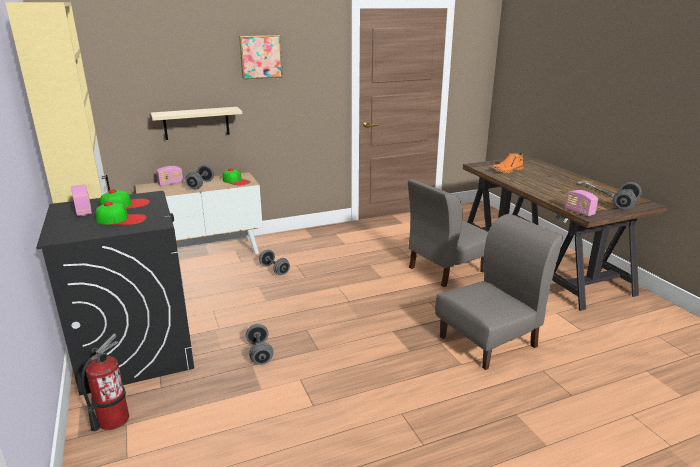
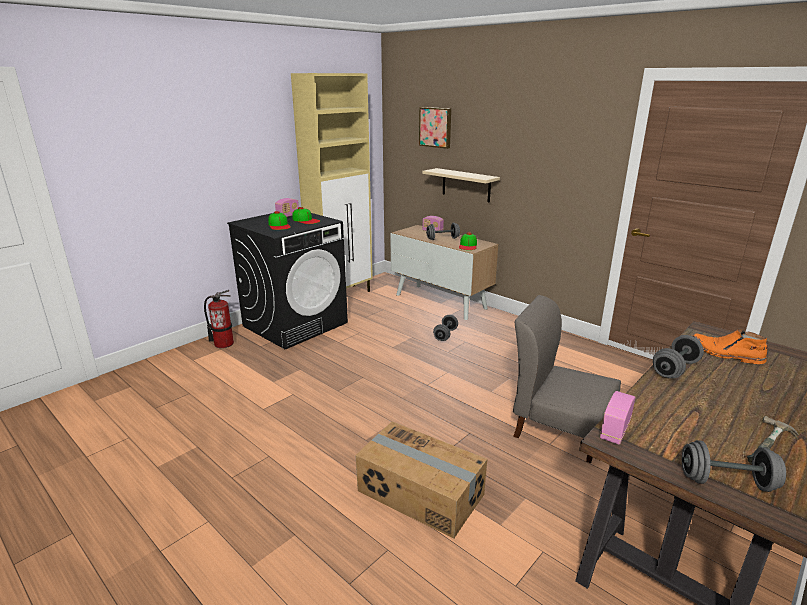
camera: 65 degrees right, 0 degrees up
picture [239,35,283,79] -> picture moved to [419,107,451,149]
grey dumbbell [246,324,273,365] -> grey dumbbell moved to [653,335,704,379]
grey chair [435,214,563,370] -> cardboard box [356,421,487,539]

